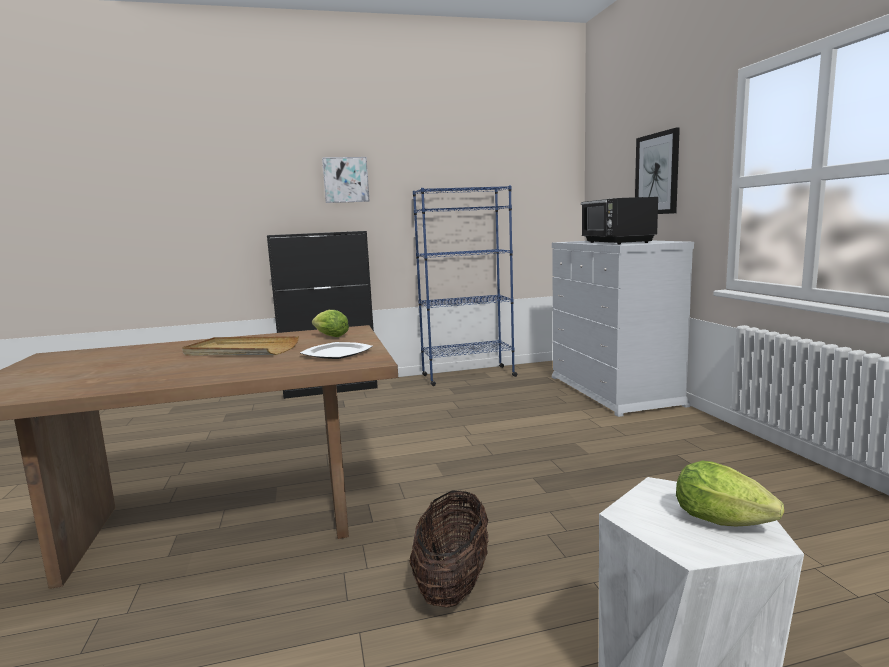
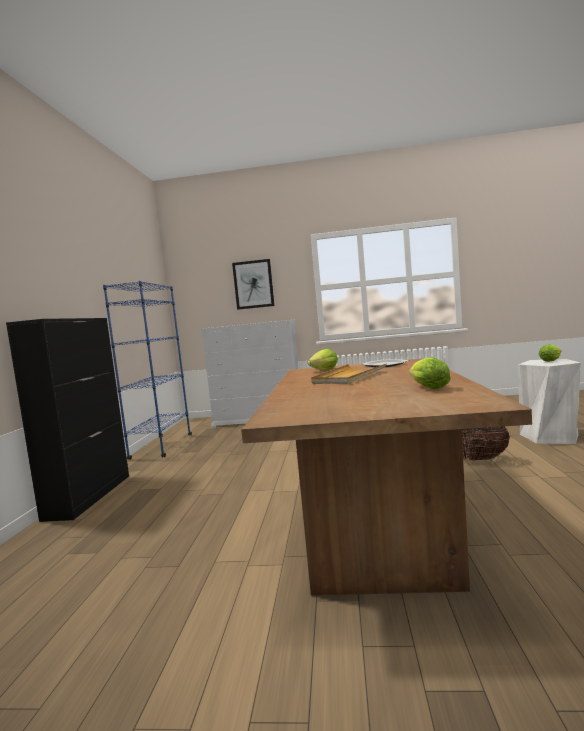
camera: 70 degrees left, 5 degrees down
picture [322,157,370,203] -> none
black microwave [581,197,658,244] -> none
none -> lettuce [409,357,451,390]

